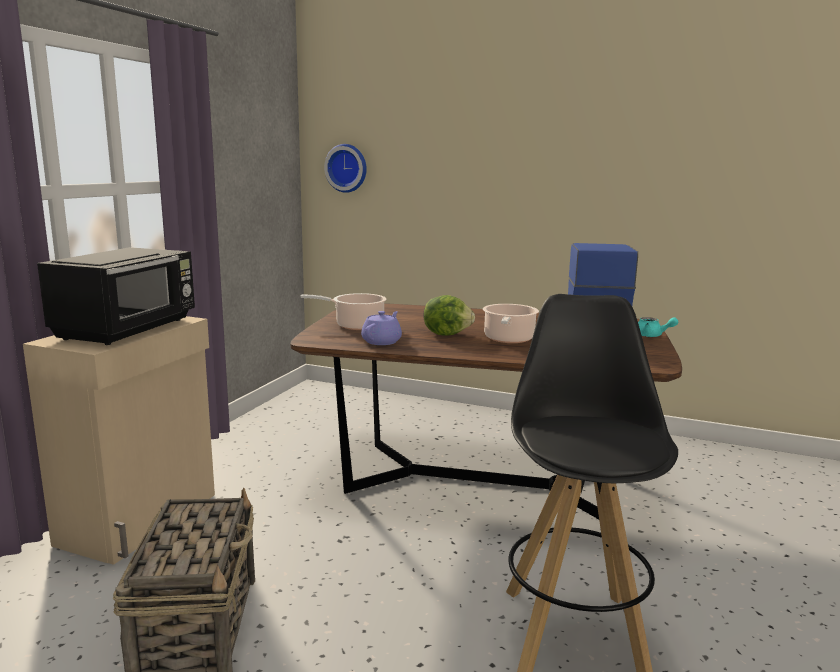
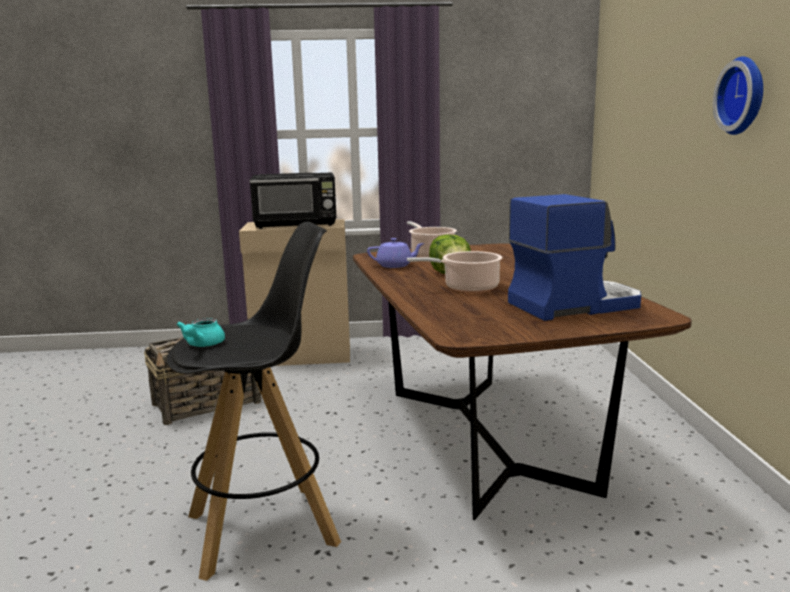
camera: 65 degrees right, 0 degrees up
wall clock [324,144,367,193] -> wall clock moved to [713,56,763,135]
turquoise teapot [638,317,678,337] -> turquoise teapot moved to [176,318,225,347]

